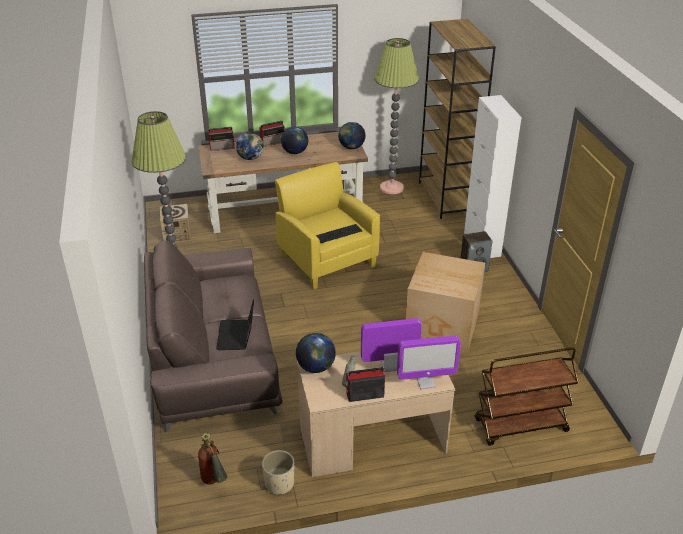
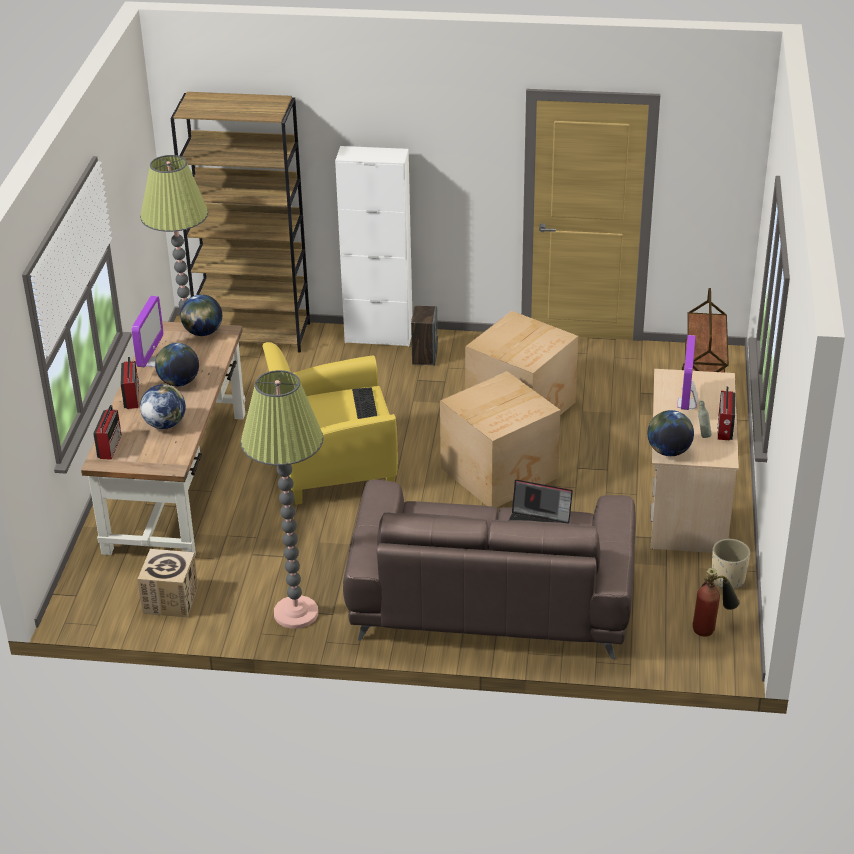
camera: 70 degrees left, 0 degrees up
monitor [397,336,461,389] -> monitor moved to [132,296,163,367]
none -> cardboard box [440,371,561,508]

